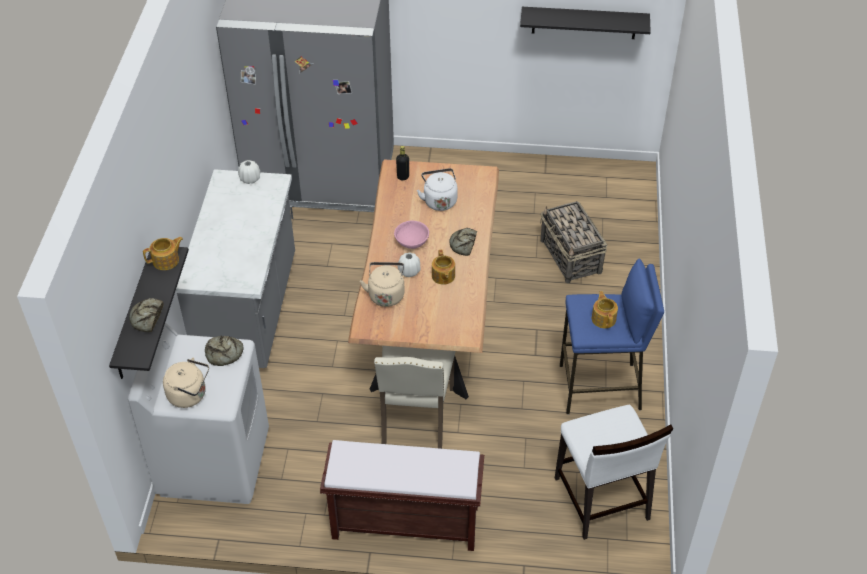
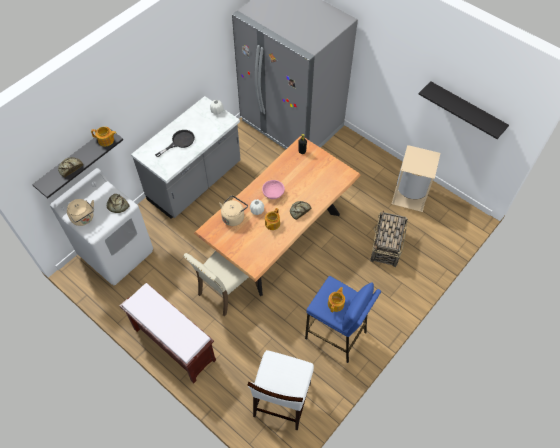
camera: 35 degrees right, 10 degrees up
white kettle [417,168,458,211] -> none
none -> black frying pan [155,130,195,157]
none -> beige trash can [391,145,441,212]

